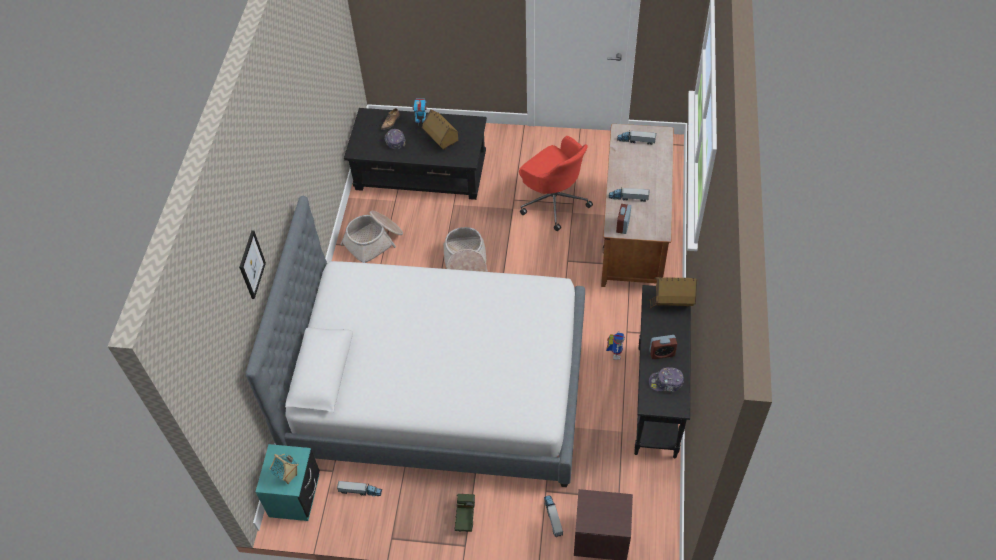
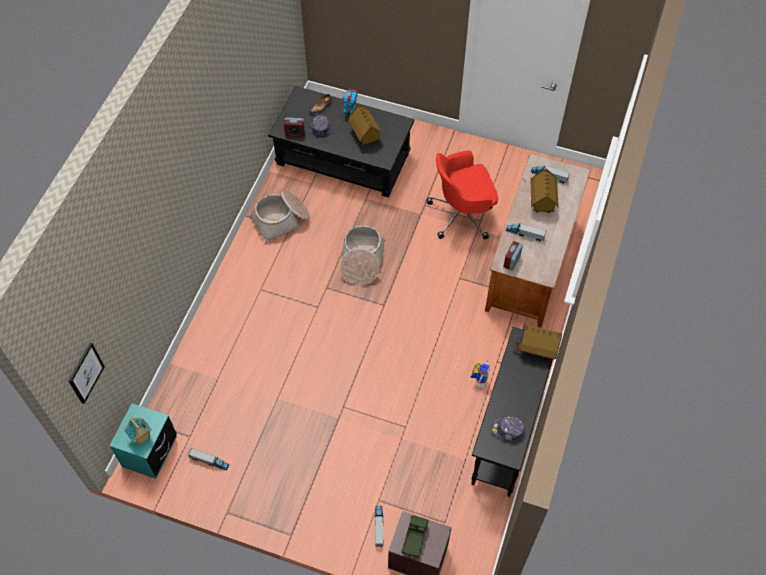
camera: 10 degrees right, 5 degrees up
picture [239,230,266,299] -> picture moved to [68,342,105,404]
bed [245,195,585,487] -> none
toy truck [455,494,475,532] -> toy truck moved to [402,515,429,558]
red office chair [519,136,593,231] -> red office chair turned 105 degrees clockwise [426,150,498,239]
alarm clock [649,335,677,359] -> alarm clock moved to [284,117,305,137]
none -> toy house [530,168,558,213]

